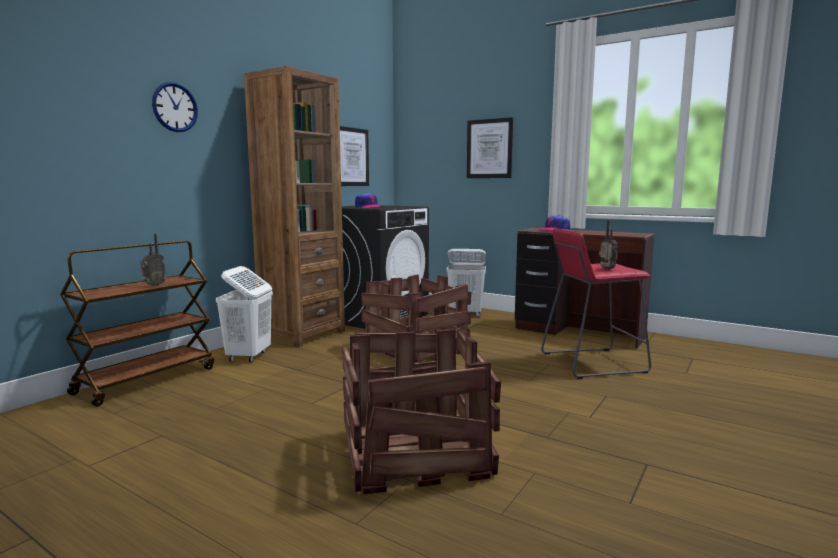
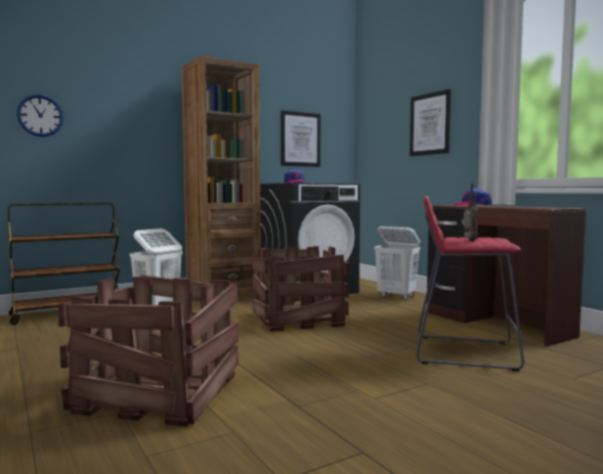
camera: 25 degrees right, 5 degrees down
radio [141,234,166,286] -> none
wall clock [152,82,198,132] -> wall clock moved to [17,94,63,137]

